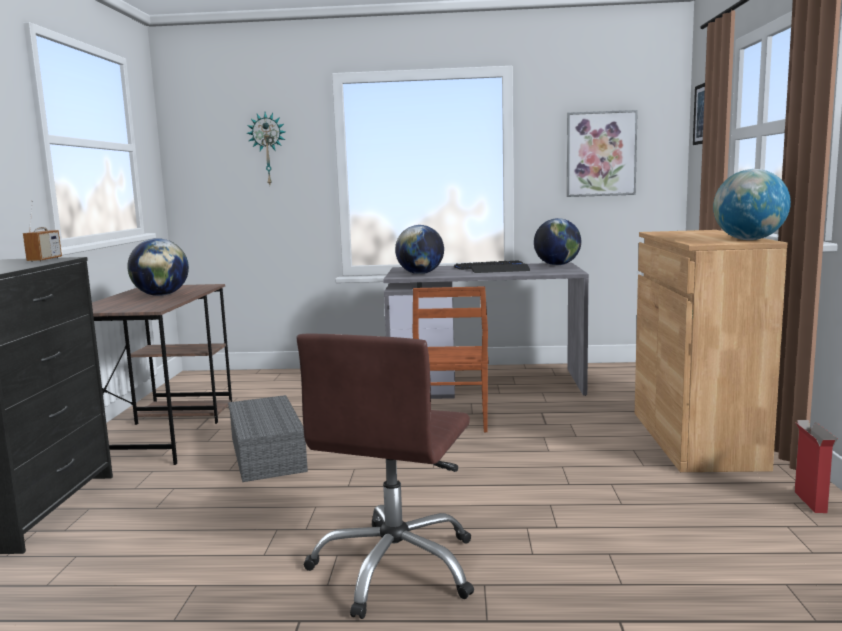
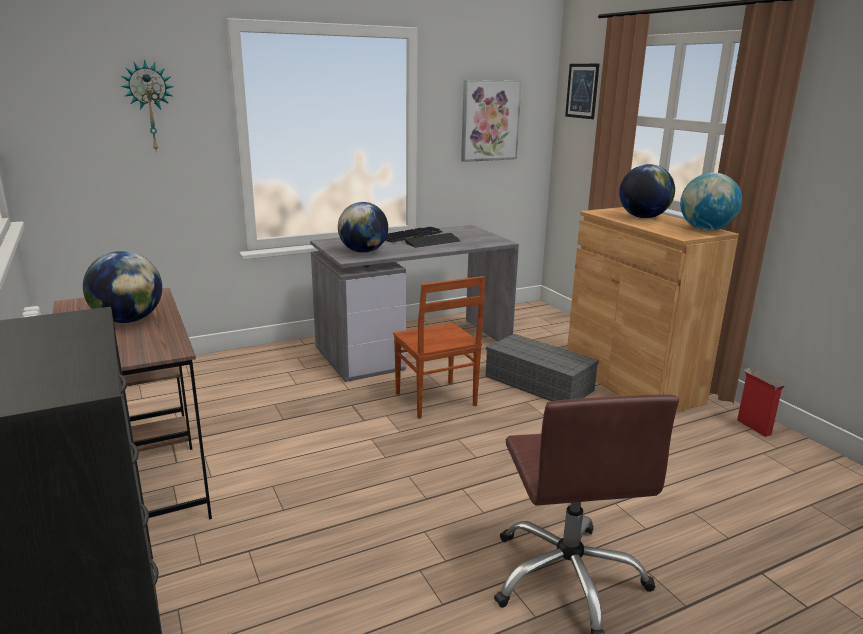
camera: 30 degrees left, 10 degrees up
radio [23,200,62,262] -> none
grey storage box [228,395,308,482] -> grey storage box moved to [486,334,599,401]
globe [534,218,581,265] -> globe moved to [619,164,675,218]

